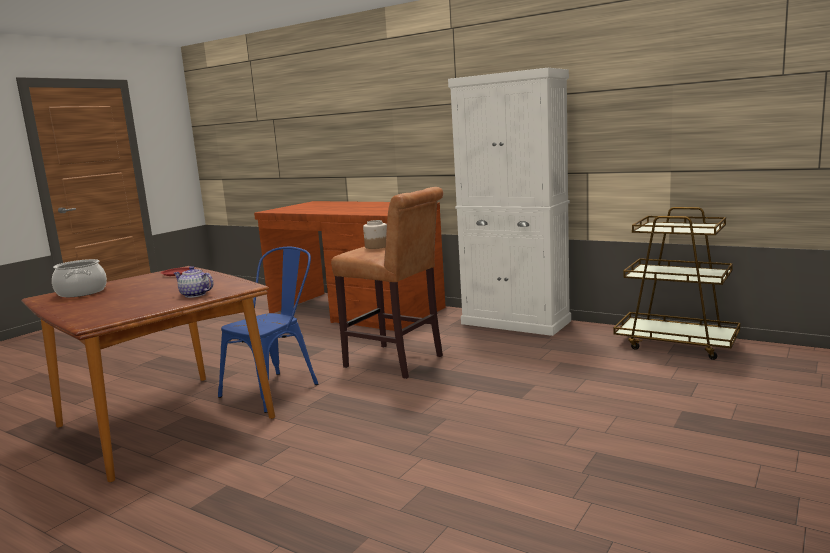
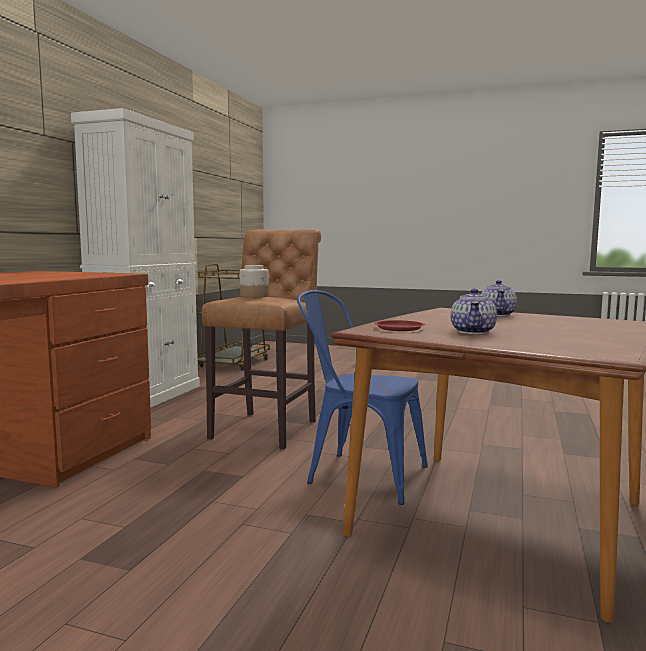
camera: 105 degrees left, 5 degrees down
cooking pot [52,259,107,297] -> none
none -> teapot [451,289,497,334]

